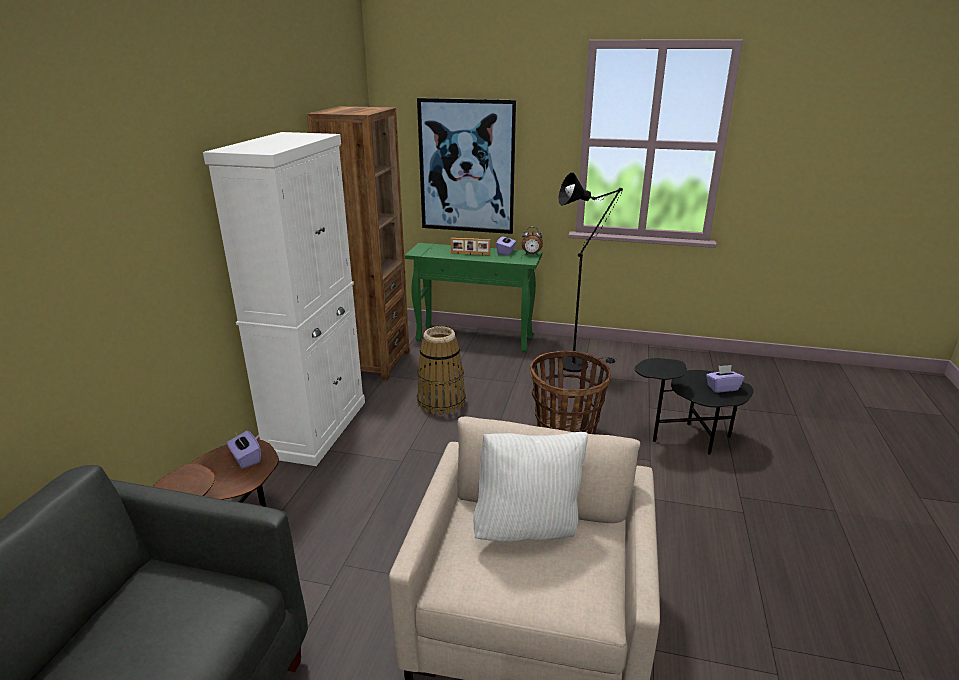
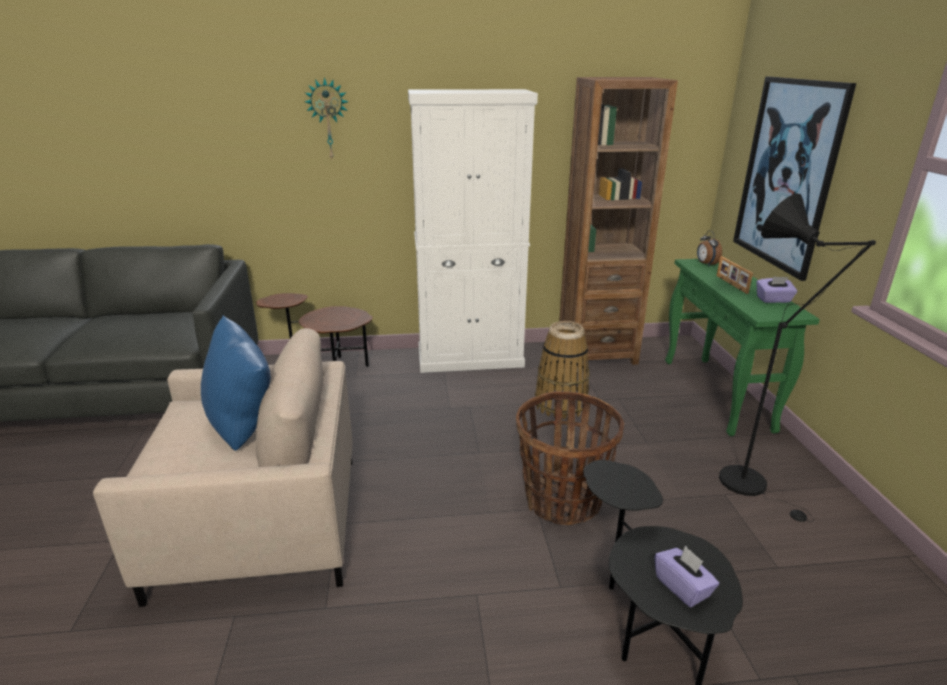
camera: 70 degrees right, 0 degrees up
purple tissue box [227,431,261,469] -> none
white pillow [473,432,588,542] -> blue pillow [201,315,271,451]
alarm clock [522,227,543,255] -> alarm clock moved to [697,230,722,267]
none -> wall clock [305,77,349,159]

